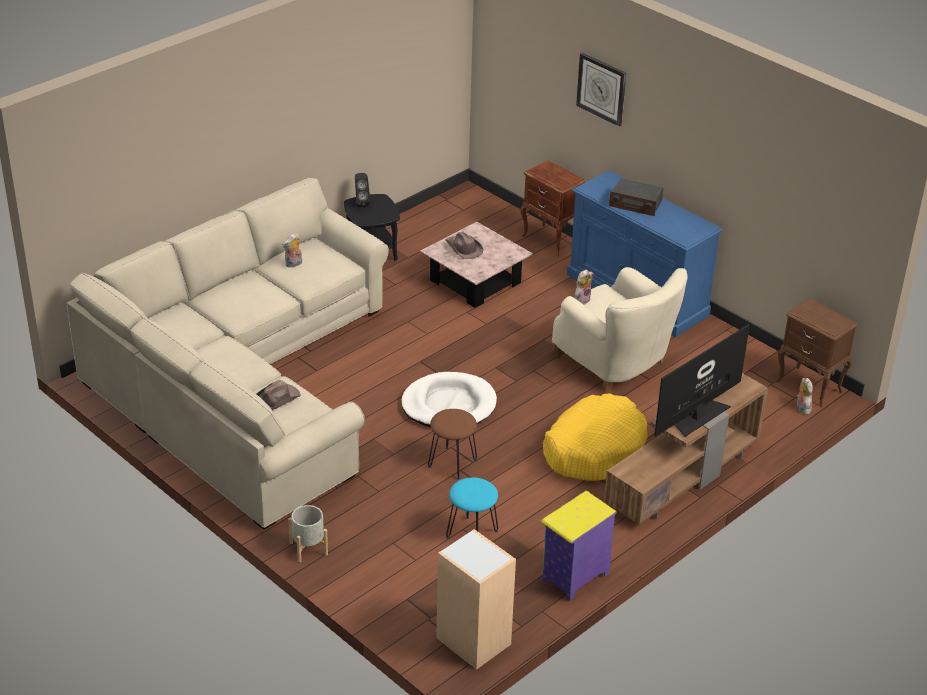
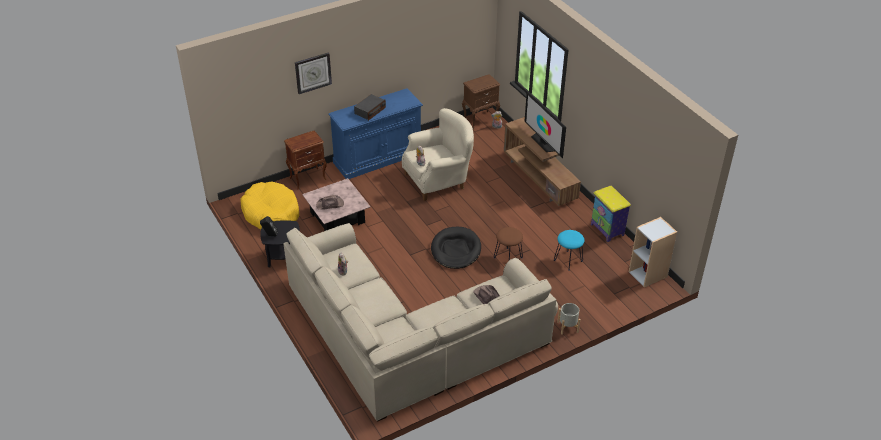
camera: 75 degrees left, 5 degrees up
white dog bed [401,372,497,427] -> black dog bed [431,227,481,269]
yellow dog bed [543,393,648,481] -> yellow dog bed moved to [240,182,299,230]

